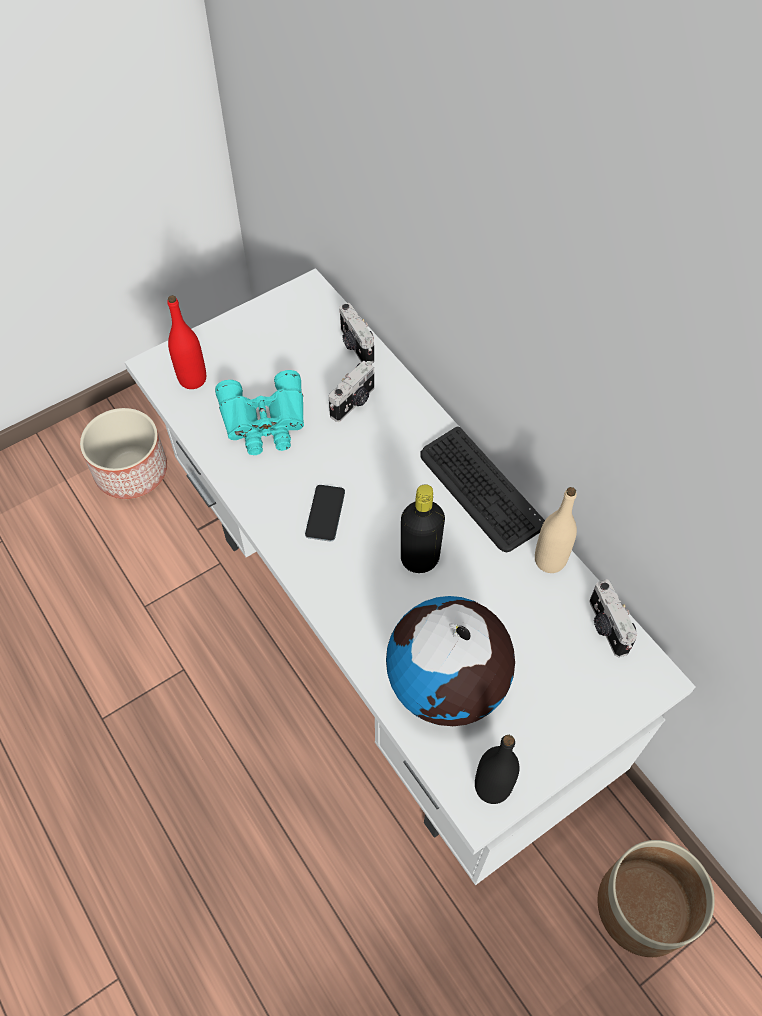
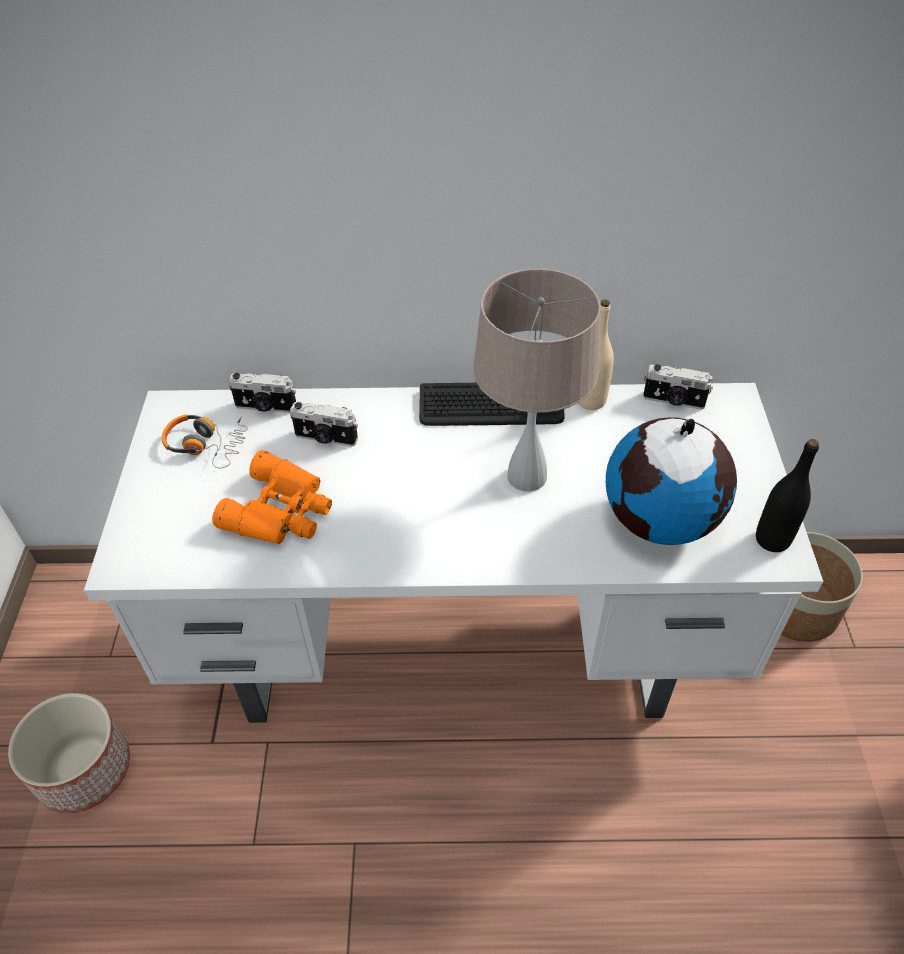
camera: 55 degrees left, 10 degrees down
red bottle [167,295,206,389] -> none
turquoise binoculars [215,370,304,455] -> orange binoculars [212,450,332,544]
phone [305,485,345,542] -> none
camera [329,361,374,422] -> camera turned 120 degrees clockwise [290,402,358,447]
black bottle [401,484,445,573] -> beige table lamp [473,269,601,492]
none -> headphones [162,415,248,468]

